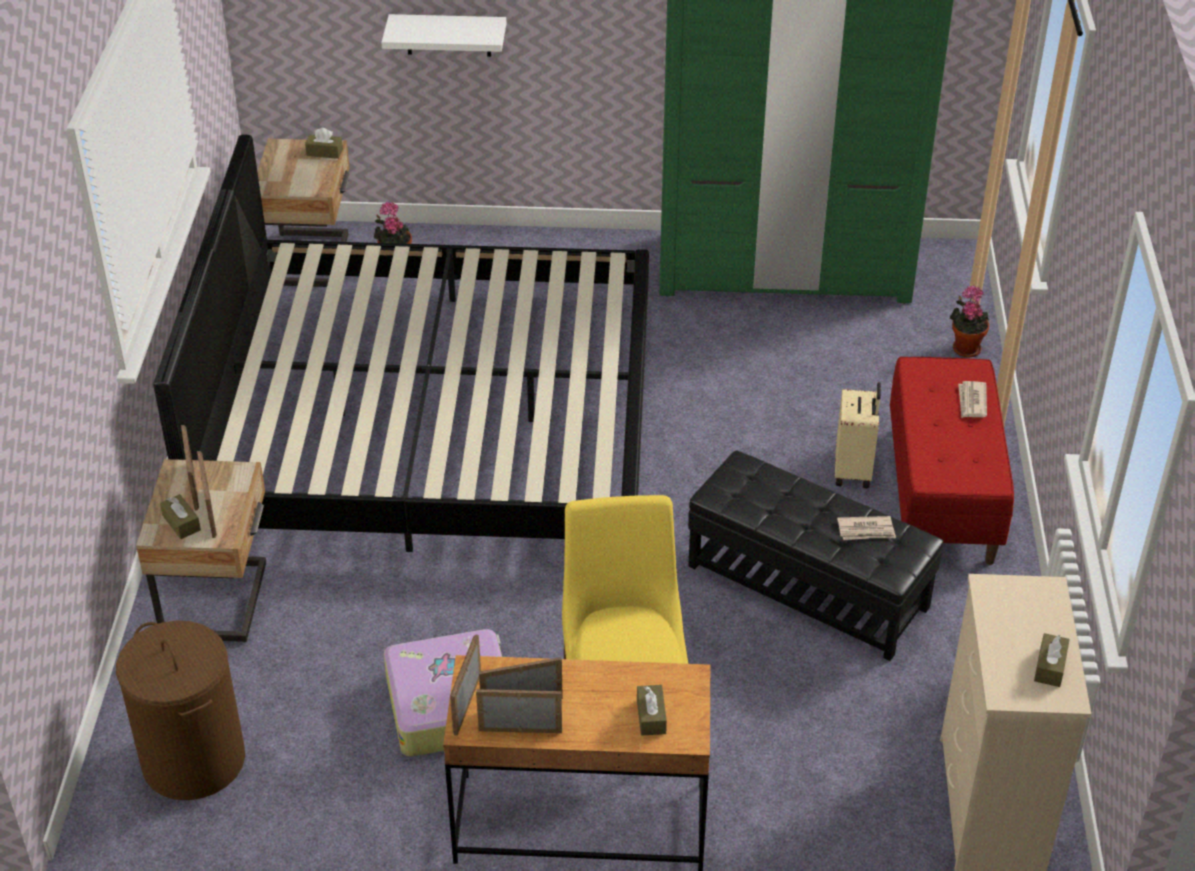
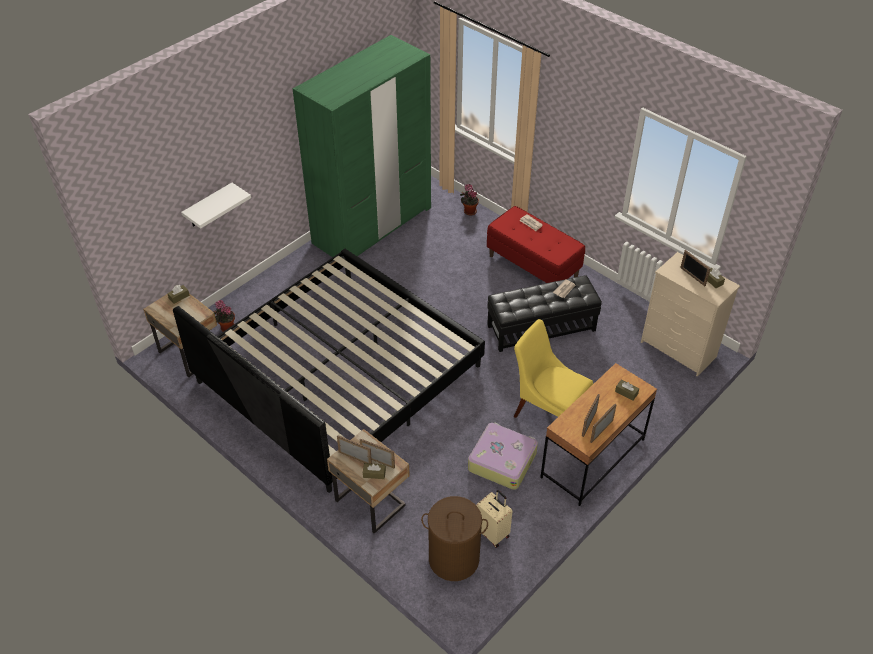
camera: 50 degrees left, 5 degrees up
picture frame [450,634,481,736] -> picture frame moved to [680,250,711,286]
beige suitcase [835,382,881,488] -> beige suitcase moved to [476,490,512,548]

